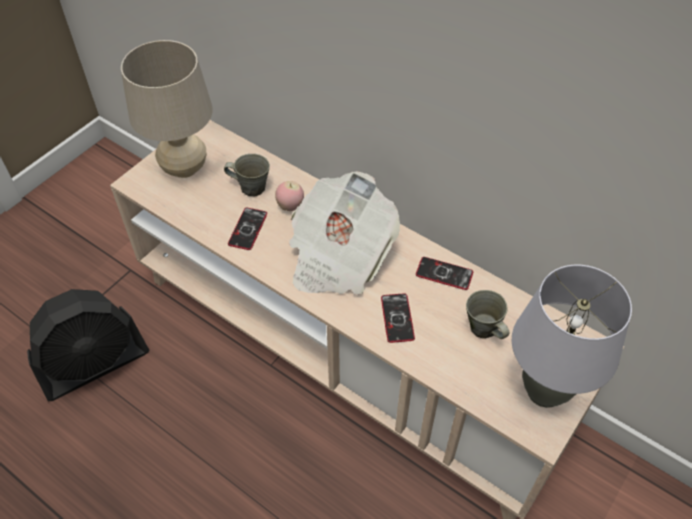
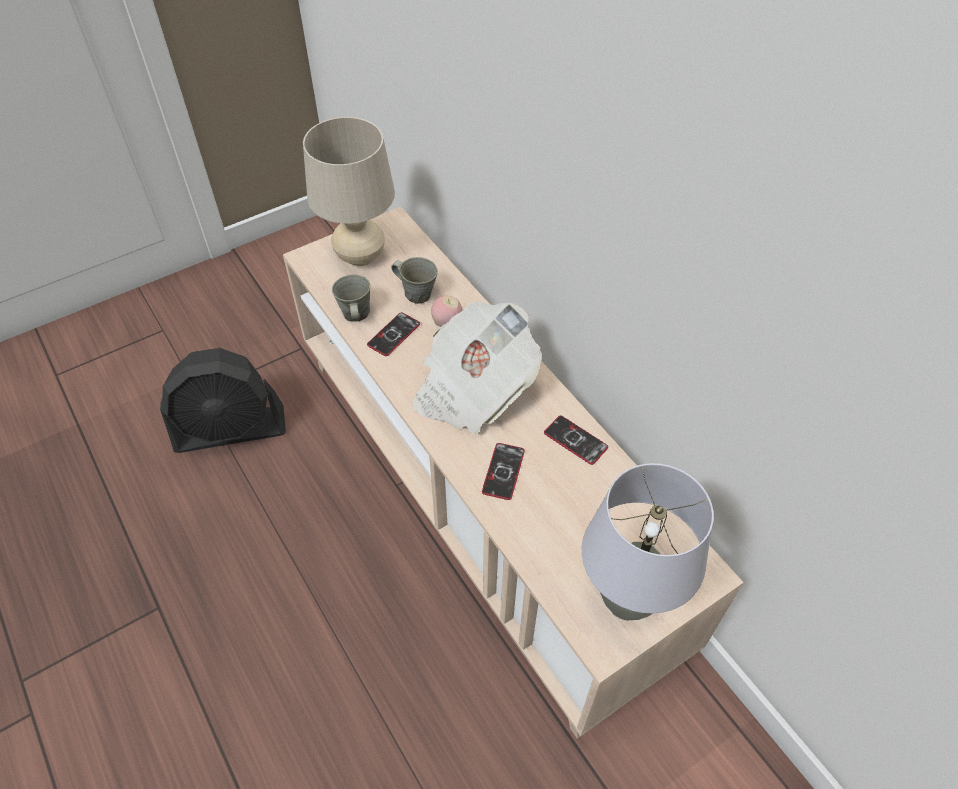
camera: 20 degrees right, 0 degrees up
grey mug [466,290,509,339] -> grey mug moved to [332,275,370,322]

